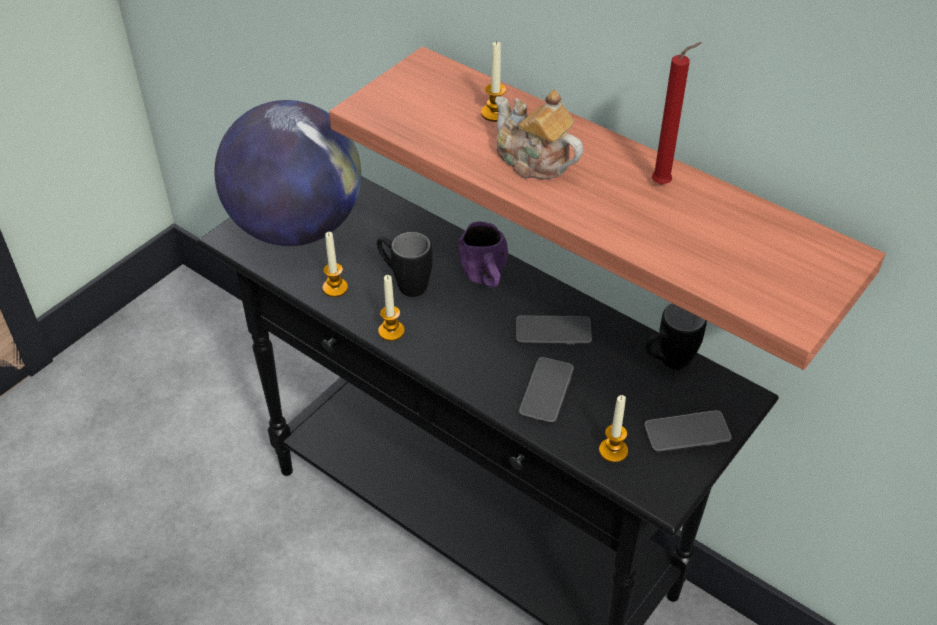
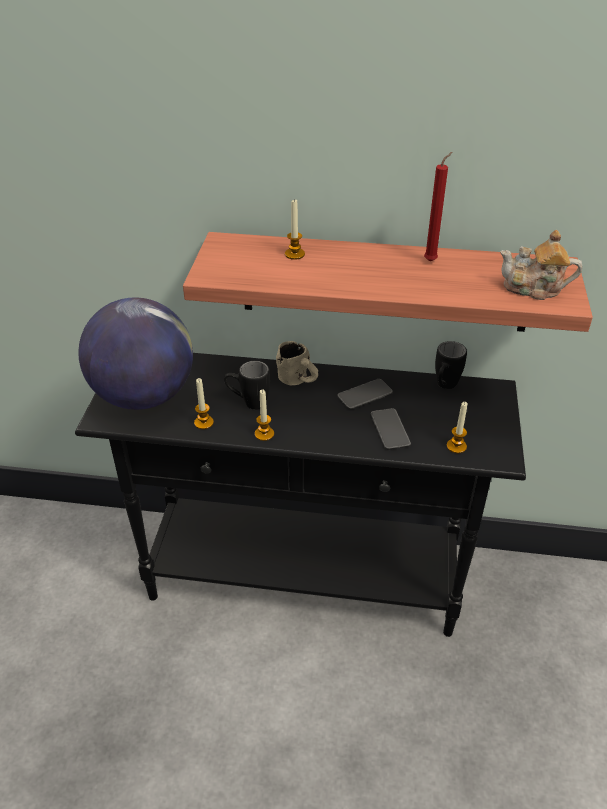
camera: 30 degrees left, 5 degrees down
purple mug [458,221,508,288] -> beige mug [276,341,318,385]
teapot [495,89,583,179] -> teapot moved to [500,230,582,300]
phone [644,410,732,453] -> none

